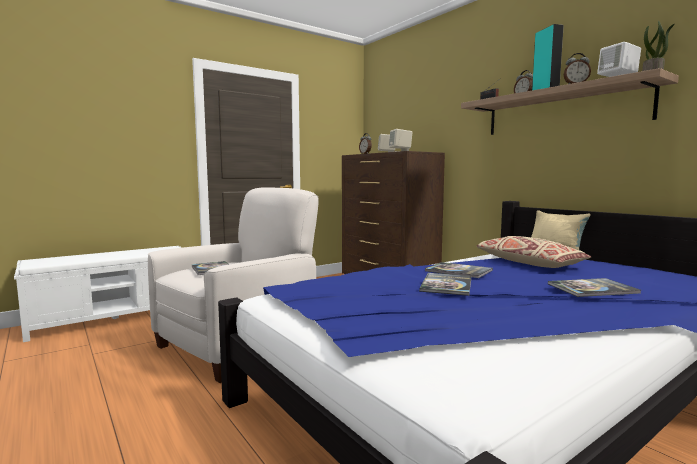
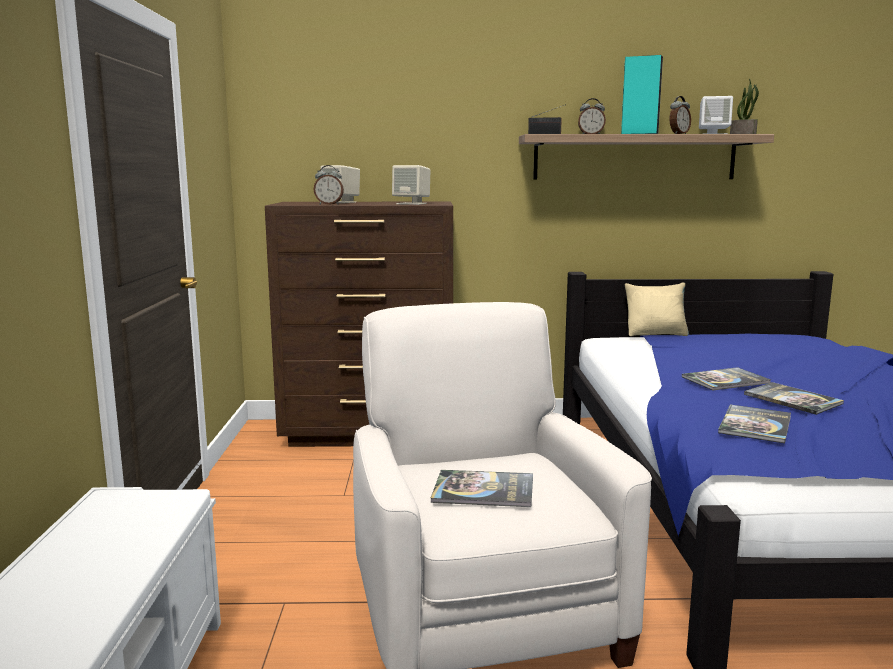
camera: 55 degrees left, 5 degrees up
beige pillow [477,236,591,268] -> none
book [548,278,641,297] -> book moved to [718,404,791,443]

